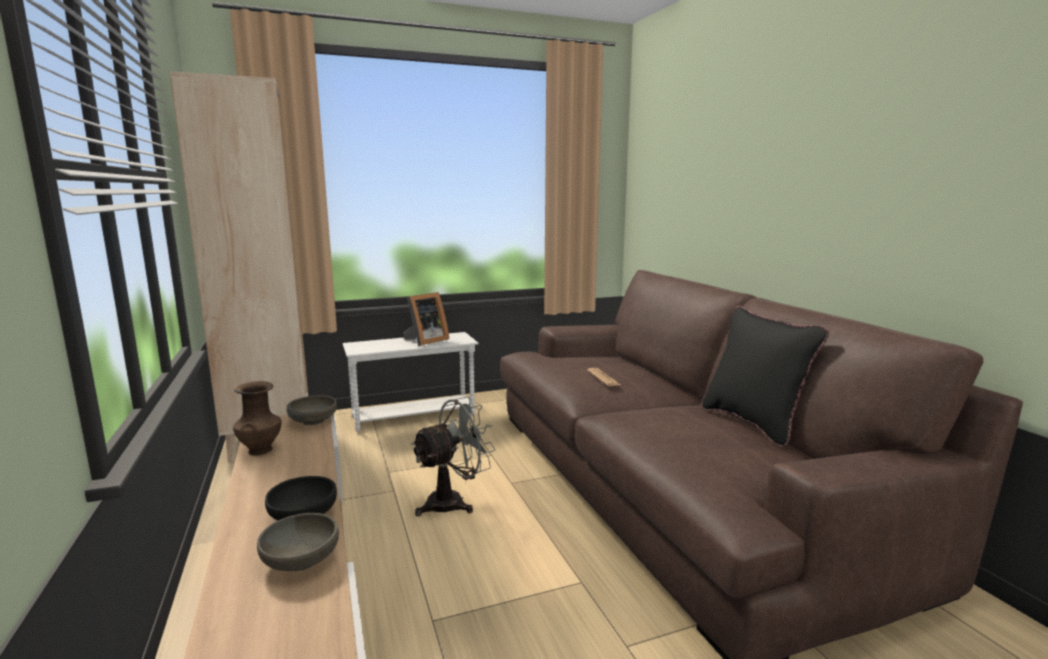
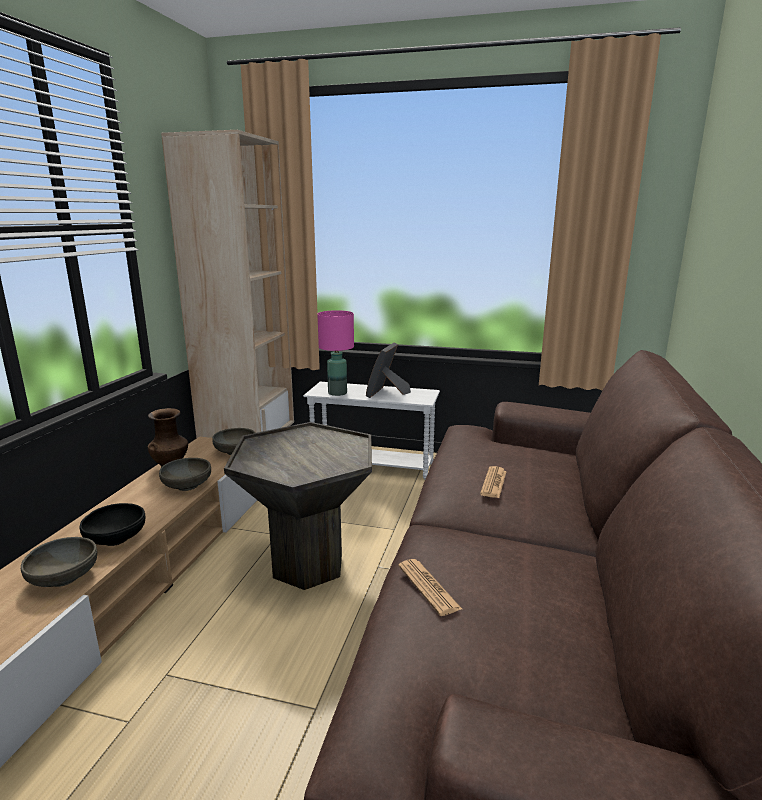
camera: 35 degrees right, 5 degrees up
picture frame [403,292,449,346] -> picture frame turned 120 degrees clockwise [366,343,411,398]
grey fan [411,396,496,516] -> grey side table [224,422,372,590]
black pillow [701,306,829,447] -> none
none -> grey bowl [159,458,211,491]
none -> pink table lamp [317,310,354,396]
none -> newspaper [398,559,462,616]

